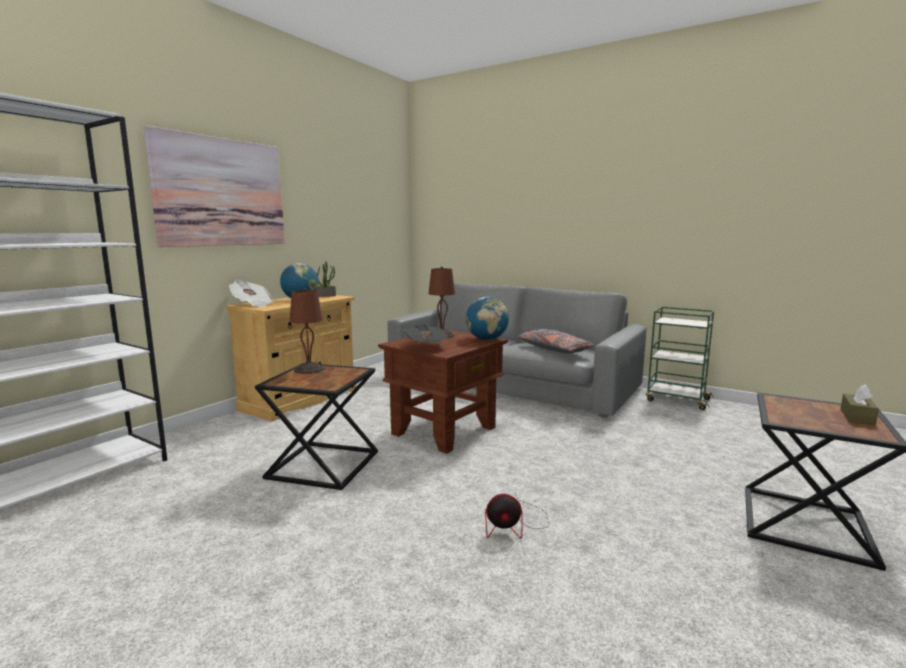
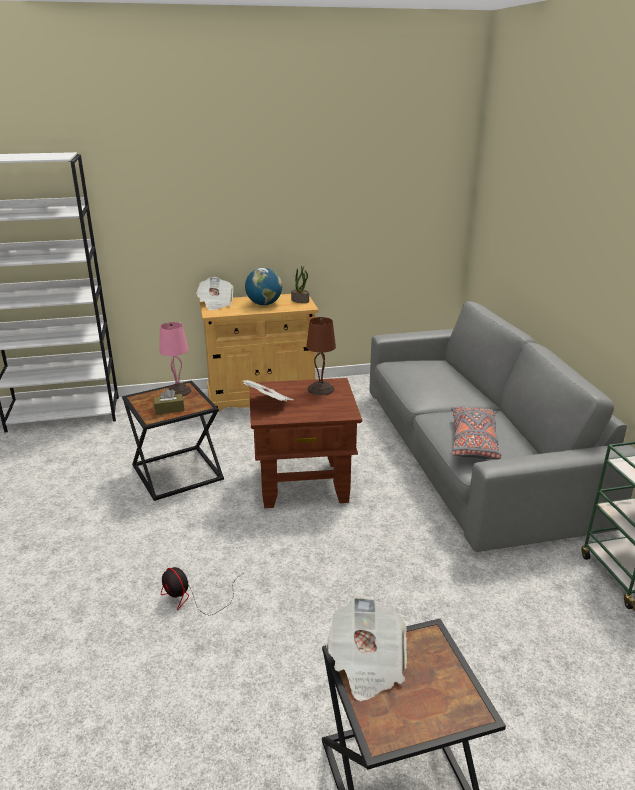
camera: 45 degrees right, 15 degrees up
picture [144,126,285,247] -> none
brown table lamp [290,288,325,374] -> pink table lamp [159,322,192,397]
globe [466,297,509,340] -> none
brown tissue box [841,385,879,426] -> brown tissue box moved to [154,388,184,415]
none -> newspaper [326,595,407,701]

